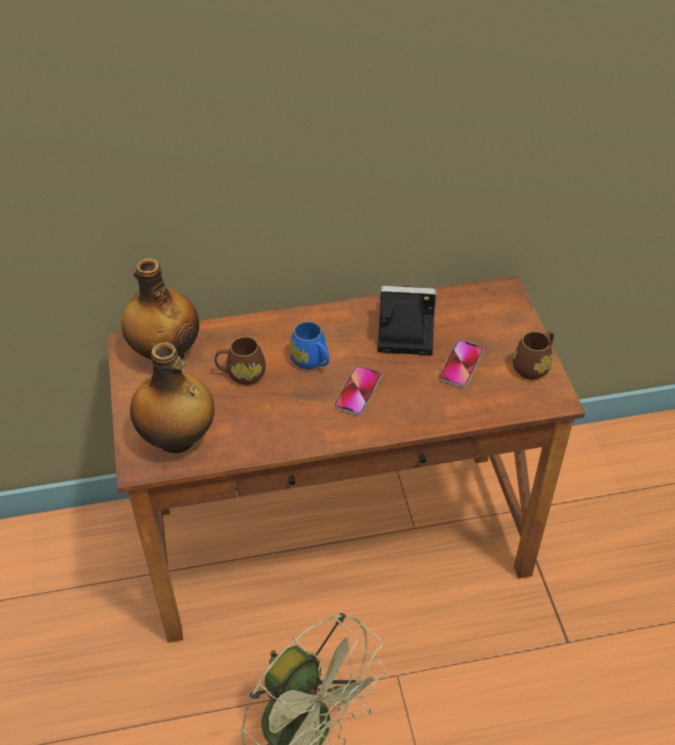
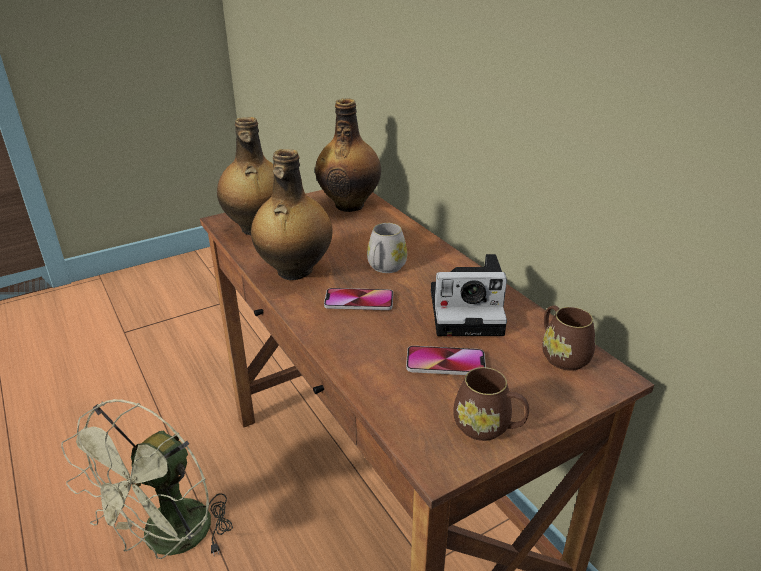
camera: 70 degrees right, 15 degrees down
brown mug [215,337,266,385] -> brown mug moved to [542,305,595,371]
blue mug [289,321,329,369] -> white mug [367,223,407,273]
camera [378,286,436,355] -> camera turned 105 degrees clockwise [431,254,507,336]
none -> bottle [251,149,333,280]

